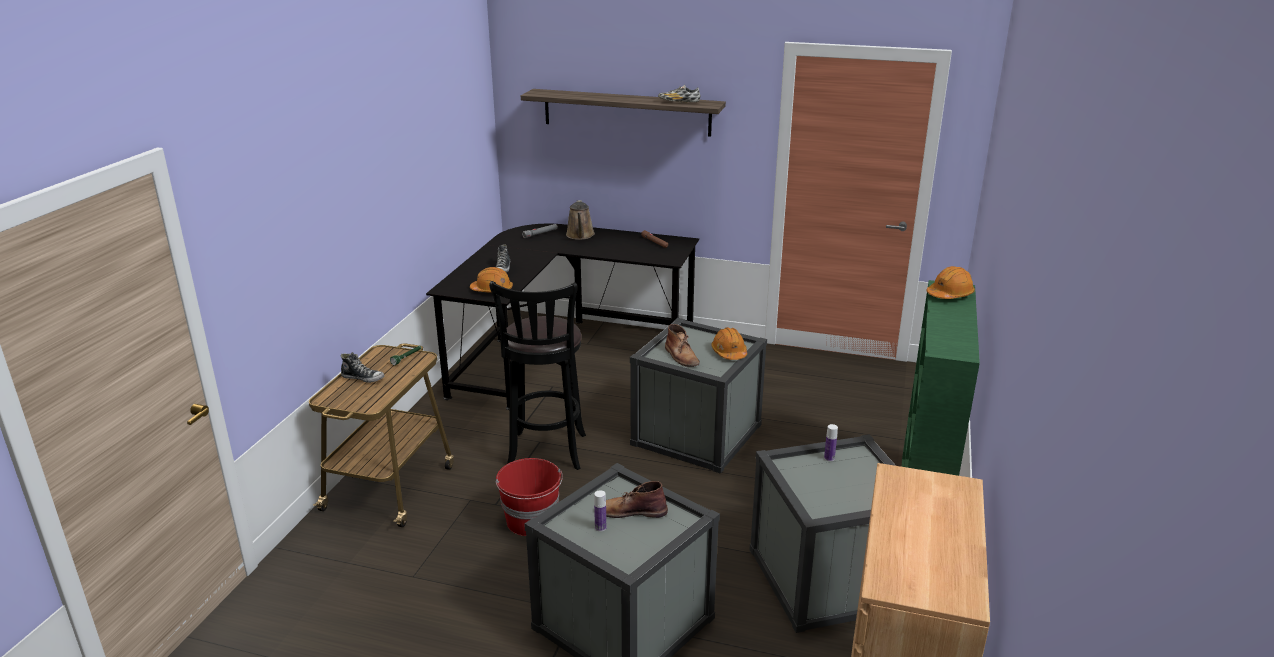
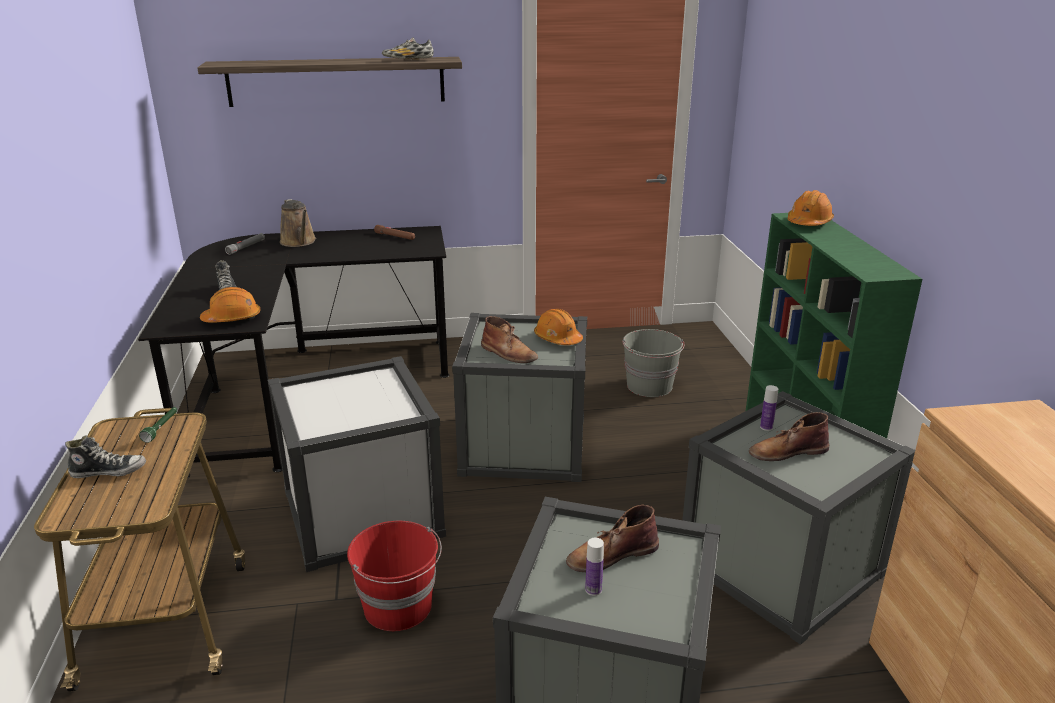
camera: 25 degrees left, 0 degrees up
black stool [489,281,586,470] -> white storage box [268,356,446,572]
none -> grey bucket [622,329,685,397]
none -> brown boot [749,412,829,461]

